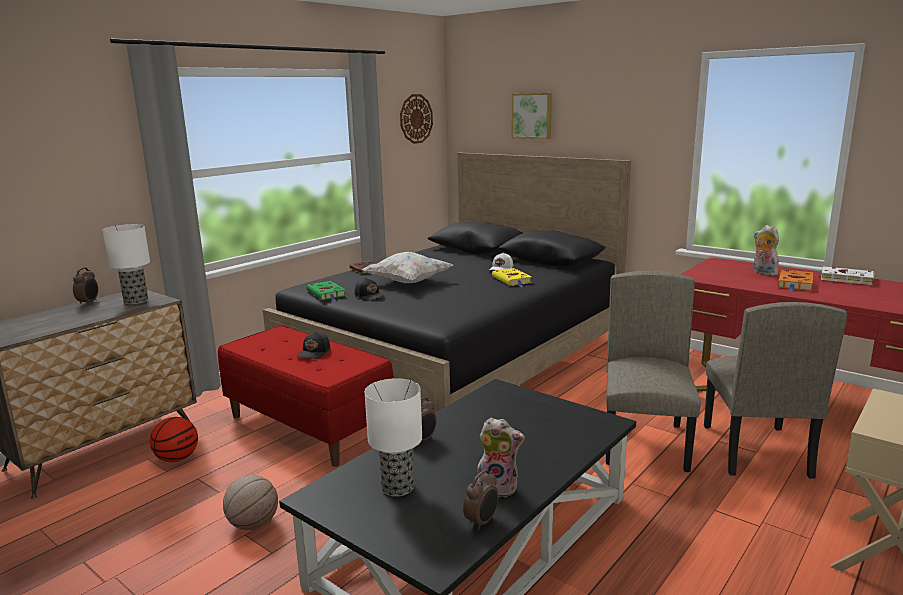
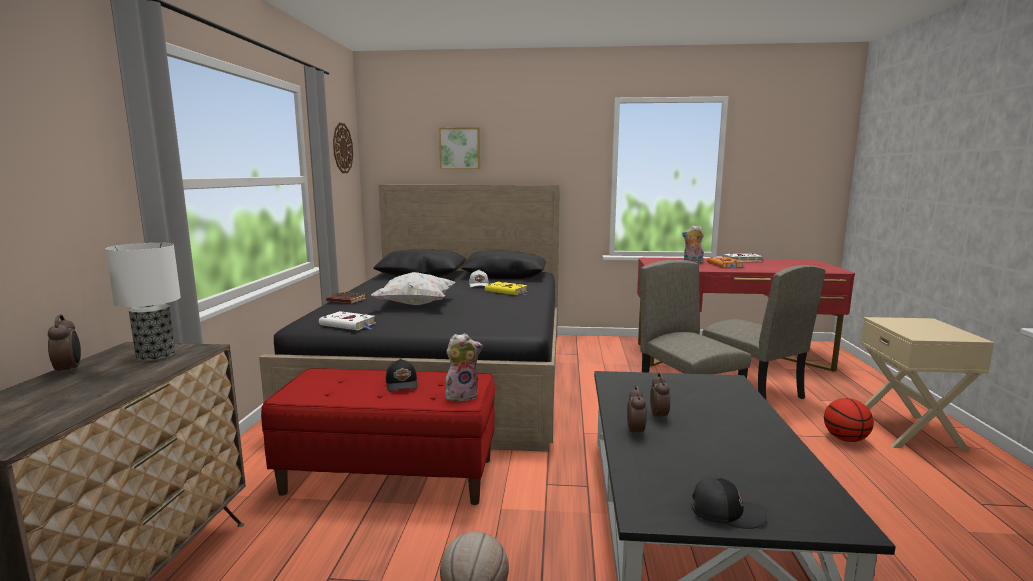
camera: 35 degrees left, 5 degrees down
basketball [150,417,198,462] -> basketball moved to [824,398,874,442]
green book [306,281,346,301] -> white book [319,311,375,330]
black cap [355,278,385,301] -> black cap moved to [692,477,767,529]
table lamp [365,378,422,497] -> none
alarm clock [463,470,499,530] -> alarm clock moved to [650,373,670,421]
plush toy [478,418,525,497] -> plush toy moved to [445,333,483,401]

